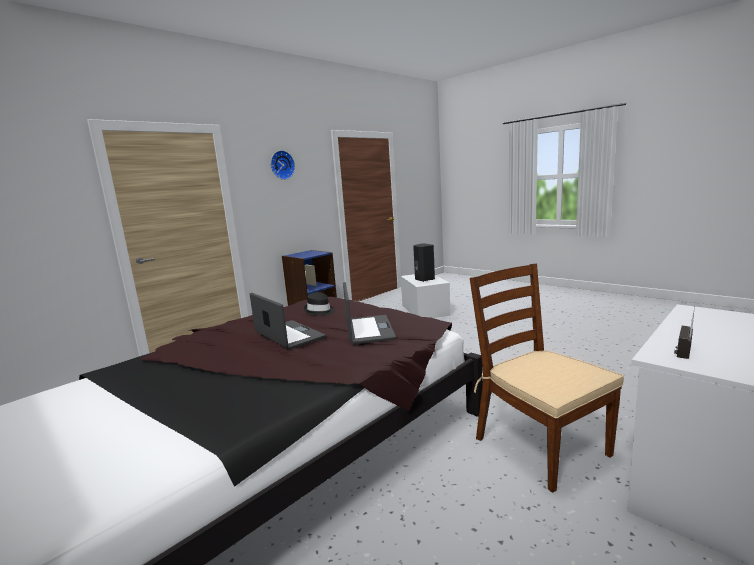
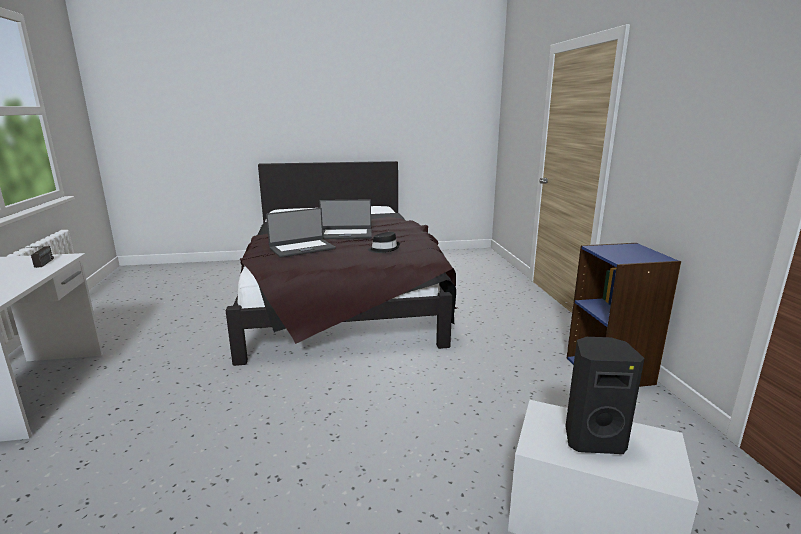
camera: 125 degrees right, 5 degrees up
wall clock [271,150,295,180] -> none
laptop [343,282,396,344] -> laptop turned 60 degrees counterclockwise [266,208,336,258]
brown chair [470,263,624,493] -> none

